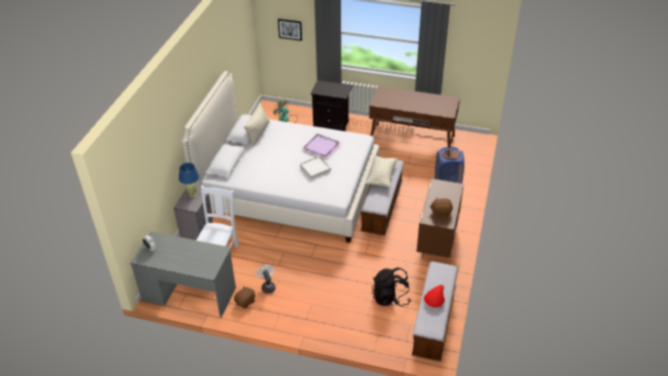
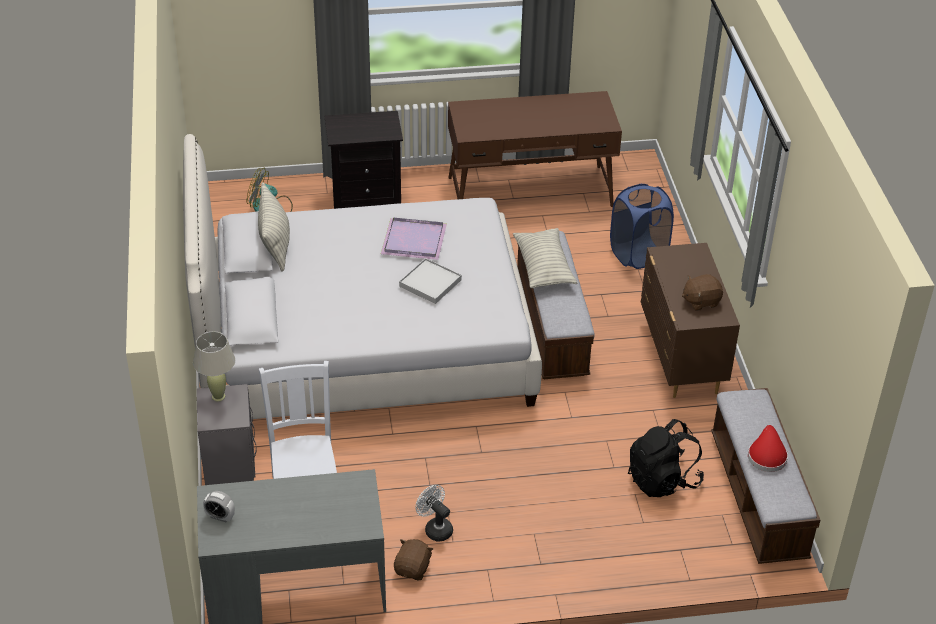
camera: 25 degrees left, 0 degrees up
blue table lamp [179,163,199,197] -> beige table lamp [193,331,235,402]
picture [278,19,302,41] -> none

